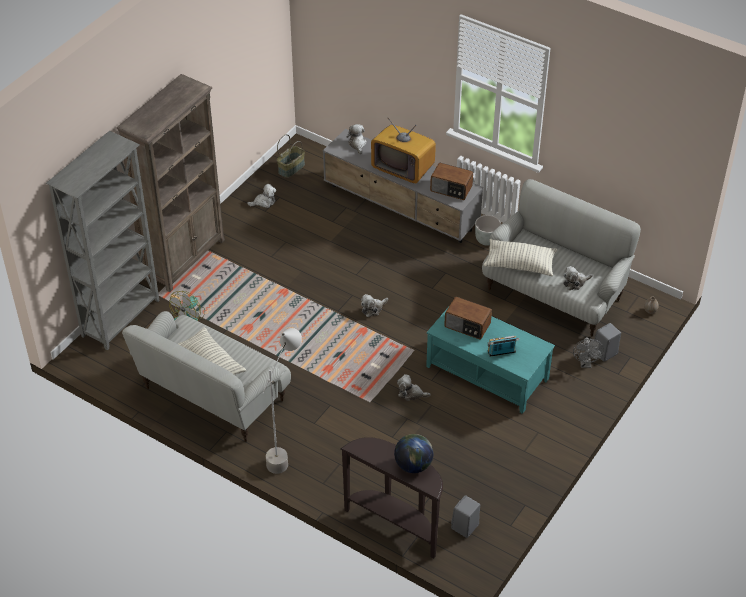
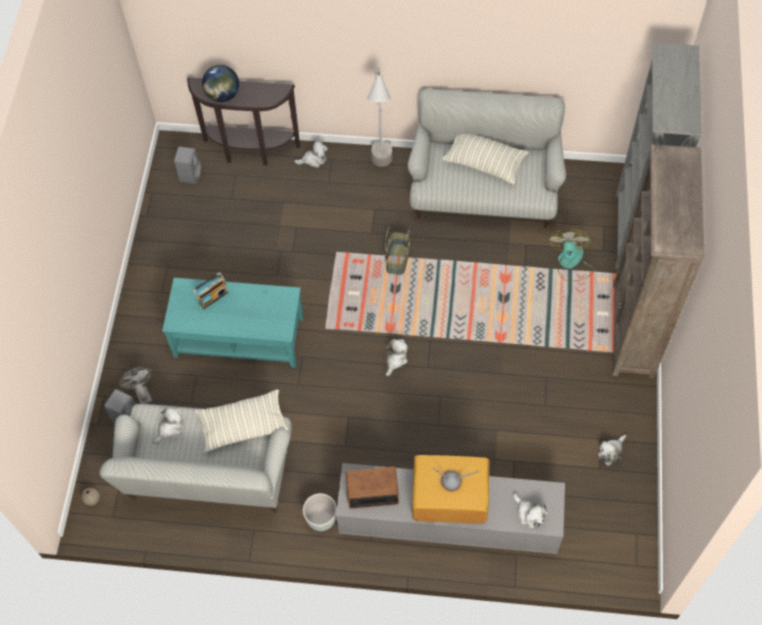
camera: 155 degrees right, 15 degrees up
basket [277,134,305,178] -> basket moved to [385,226,410,275]
plush toy [397,374,431,401] -> plush toy moved to [294,141,328,168]
radio [444,297,492,340] -> none

